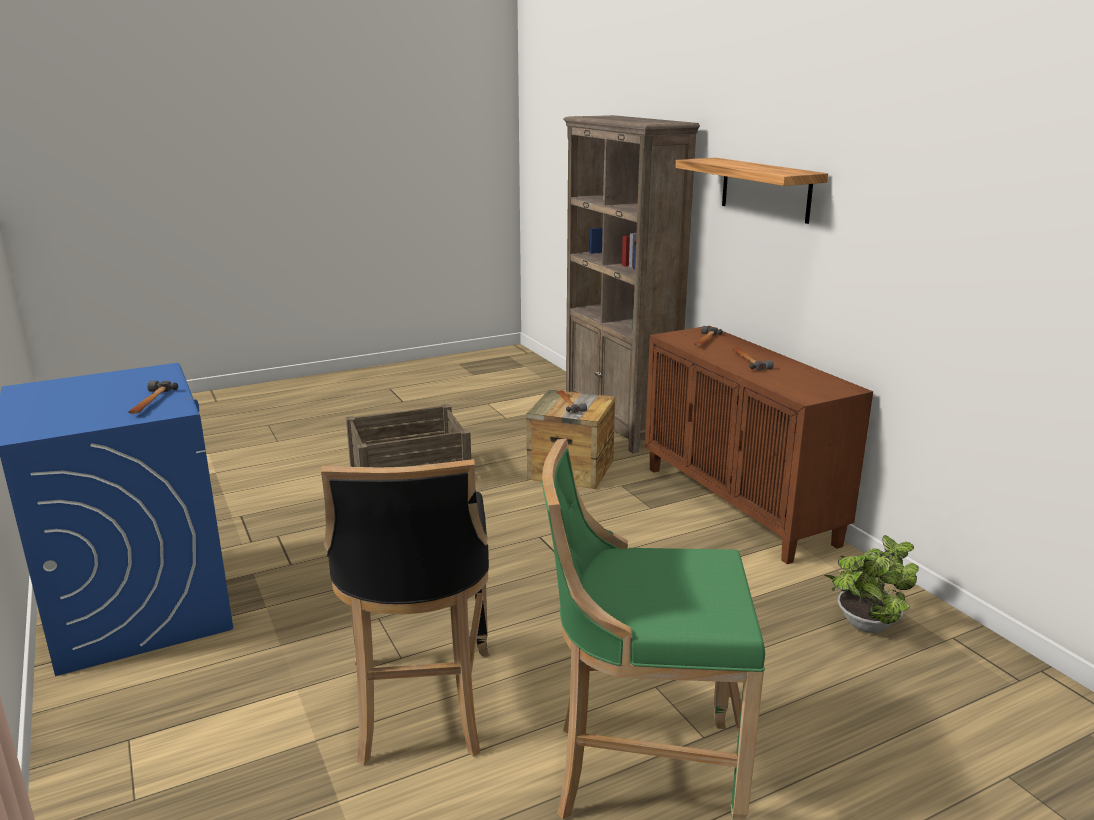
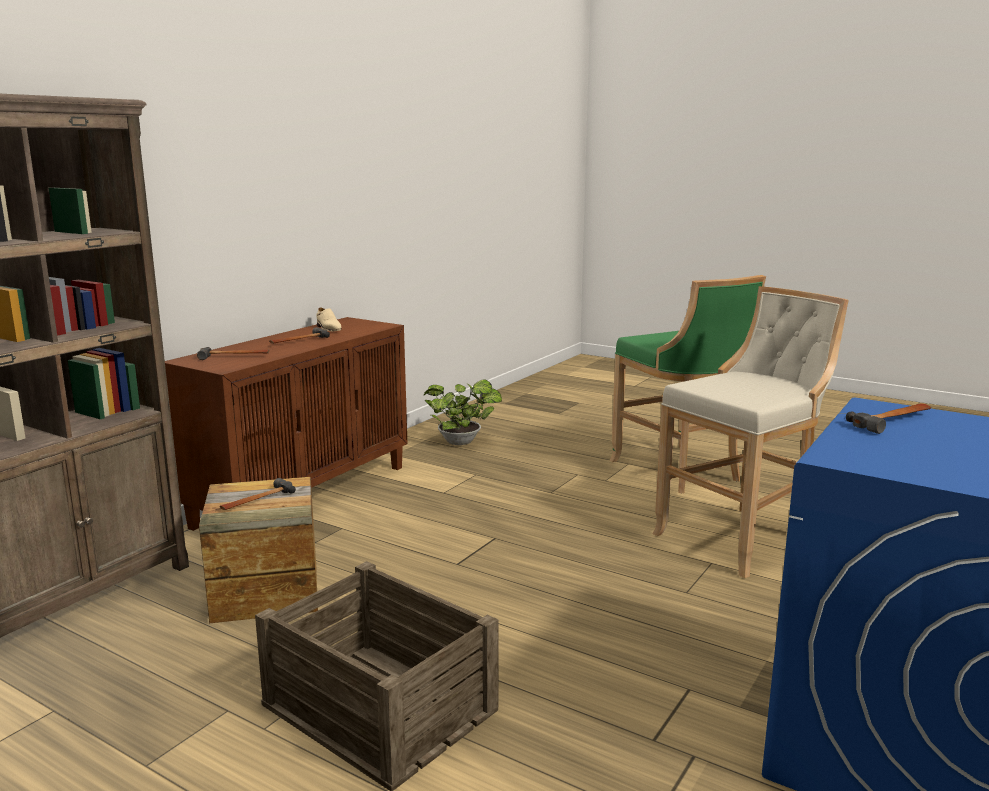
camera: 120 degrees left, 5 degrees down
black stool [321,459,490,766] -> beige stool [652,286,849,578]
shelf [675,158,828,224] -> none
none -> beige shoe [316,308,342,331]

